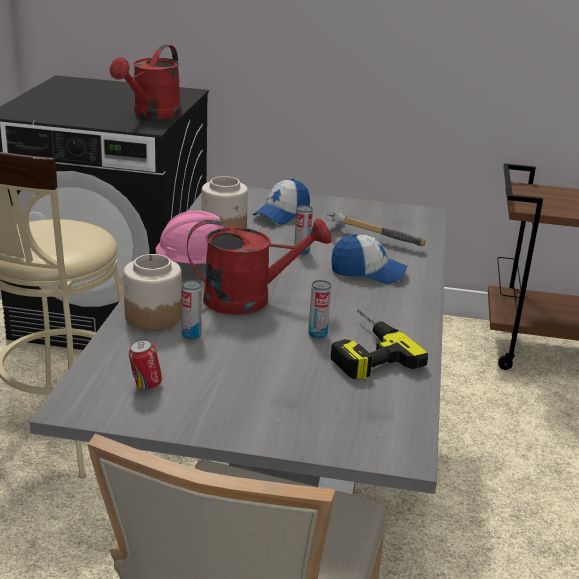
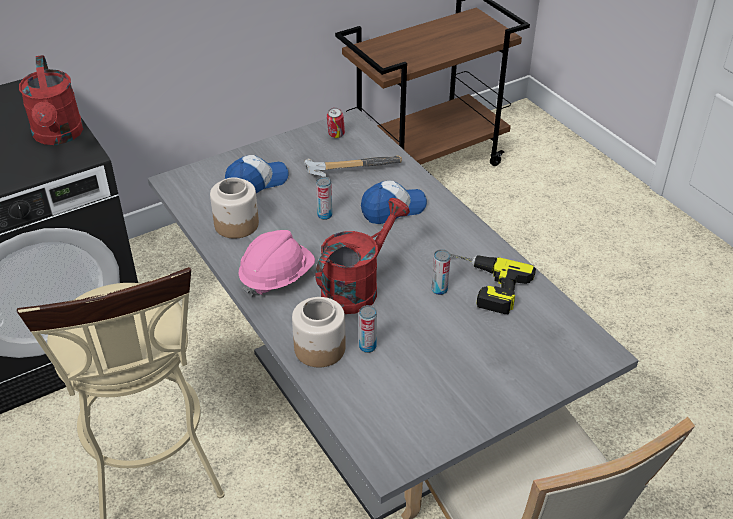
camera: 40 degrees left, 15 degrees up
can [128,339,162,389] -> can moved to [327,108,345,138]
cap [253,179,310,225] -> cap turned 120 degrees counterclockwise [225,155,289,193]

